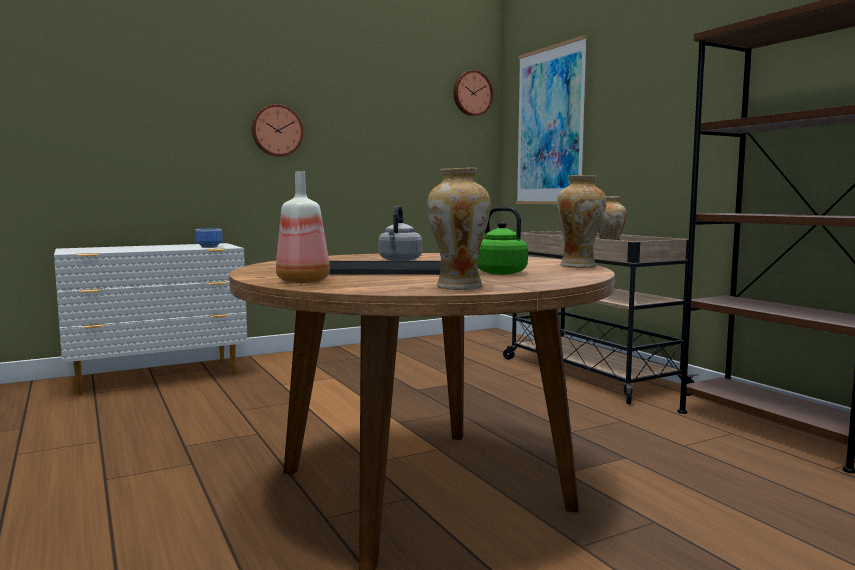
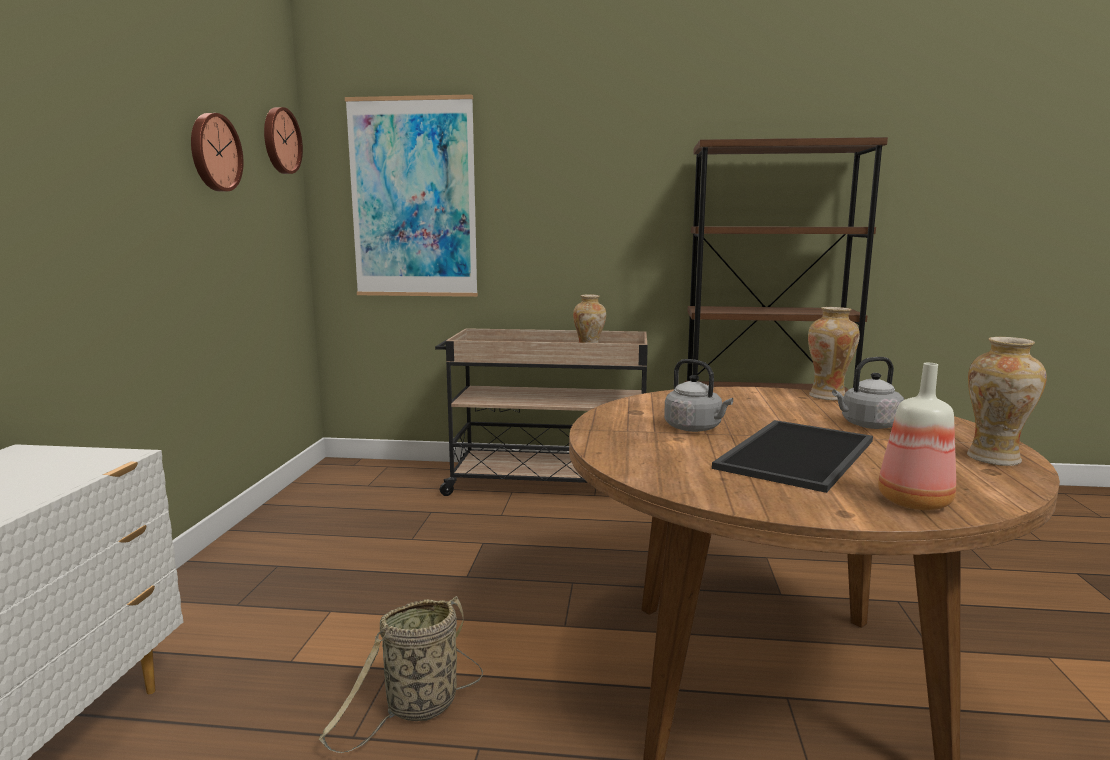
camera: 55 degrees left, 5 degrees up
bowl [195,229,223,248] -> none
wall clock [252,104,303,157] -> wall clock moved to [191,113,244,191]
green kettle [478,207,528,275] -> grey kettle [832,357,904,429]
none -> basket [319,596,483,753]

